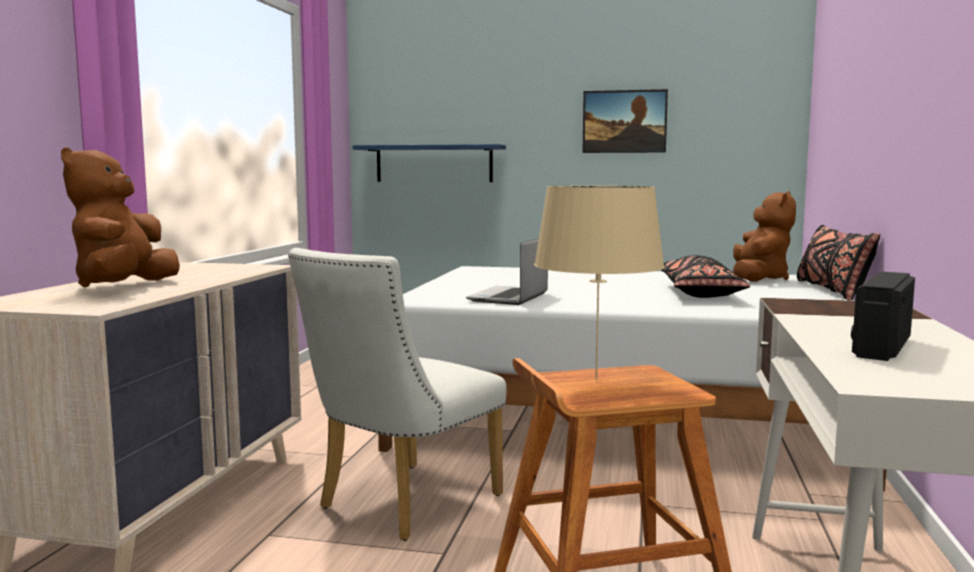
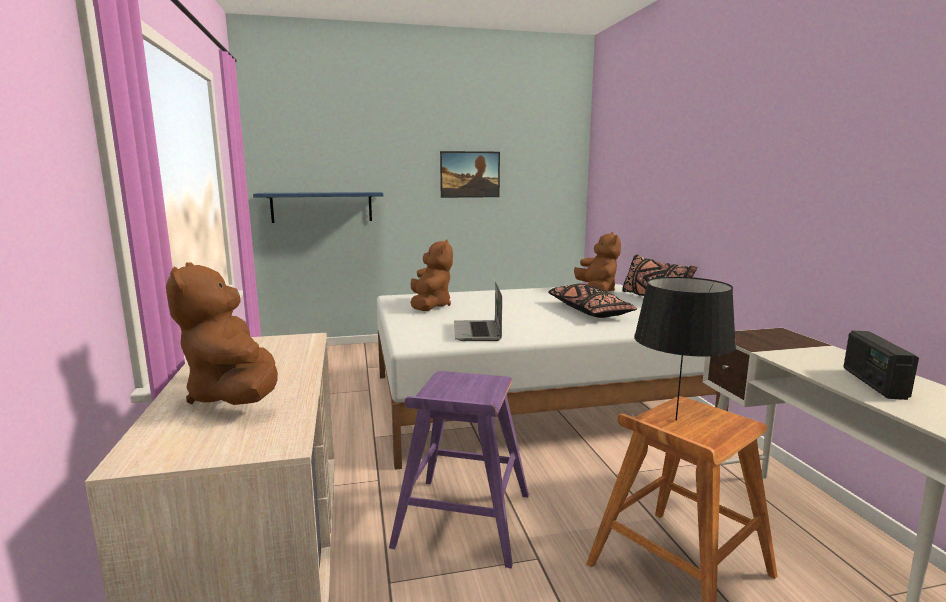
camera: 25 degrees left, 5 degrees up
white chair [288,248,507,541] -> purple stool [389,371,529,568]
beige table lamp [534,186,665,380] -> black table lamp [634,277,736,421]
none -> brown plush toy [410,239,453,311]

